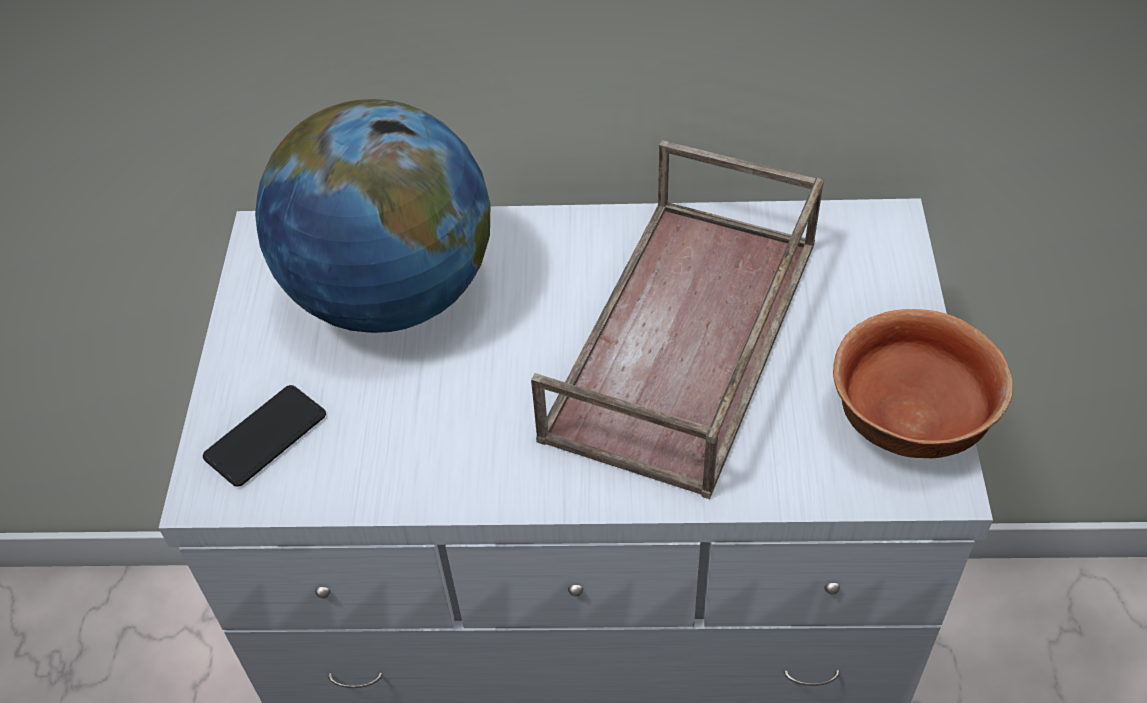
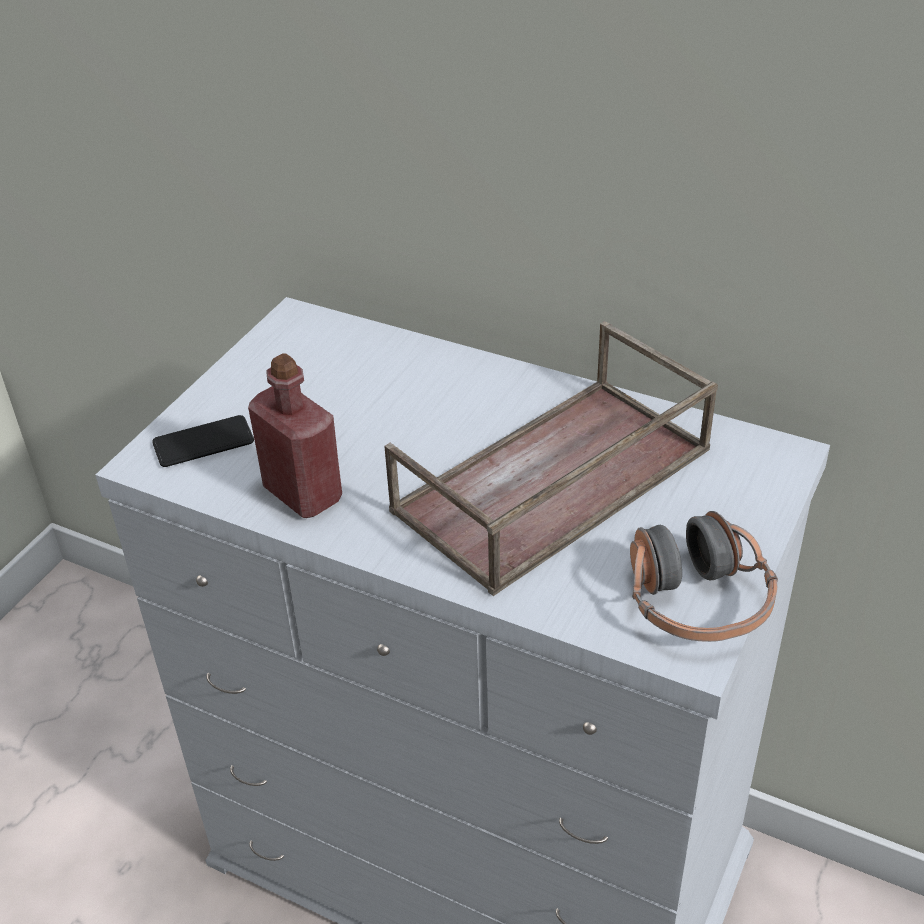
camera: 25 degrees right, 10 degrees down
globe [255,99,490,333] -> none
bowl [833,309,1013,458] -> headphones [630,511,778,642]
none -> red bottle [248,353,342,518]

